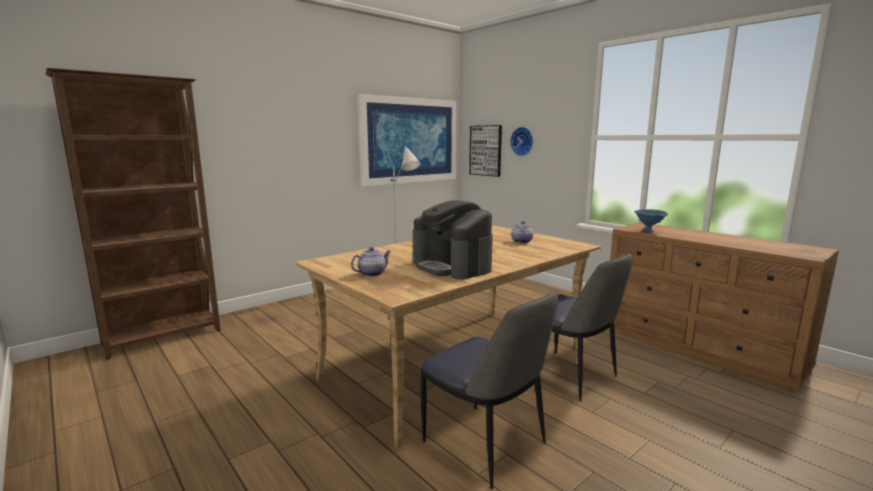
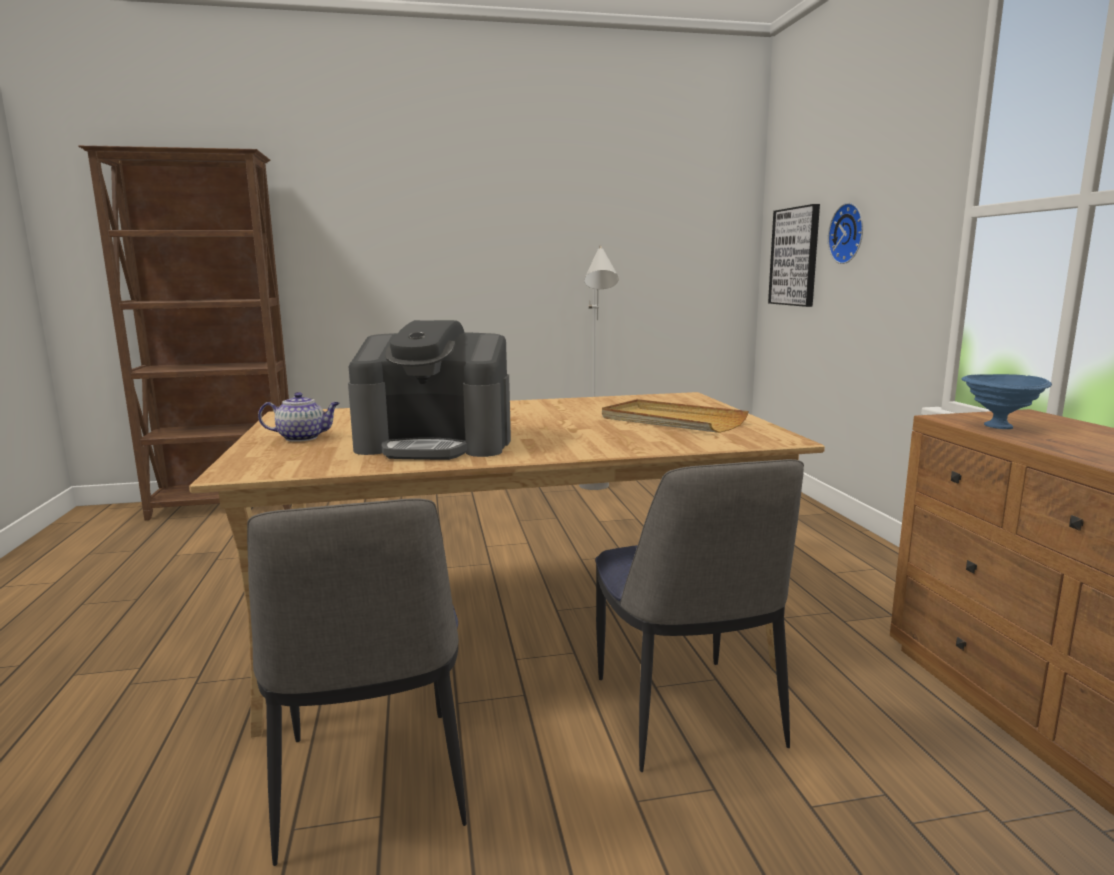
camera: 30 degrees right, 0 degrees up
picture [357,94,457,186] -> none
coffee machine [413,200,493,280] -> coffee machine turned 75 degrees counterclockwise [348,320,511,460]
teapot [511,221,533,243] -> beige tray [602,399,749,433]

